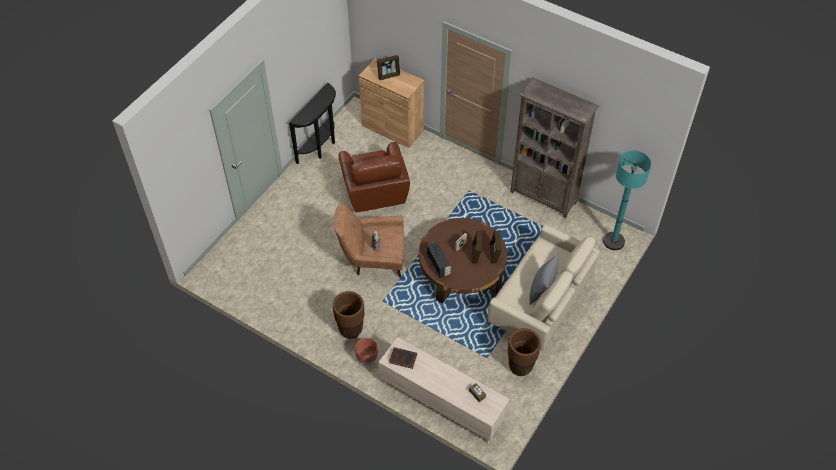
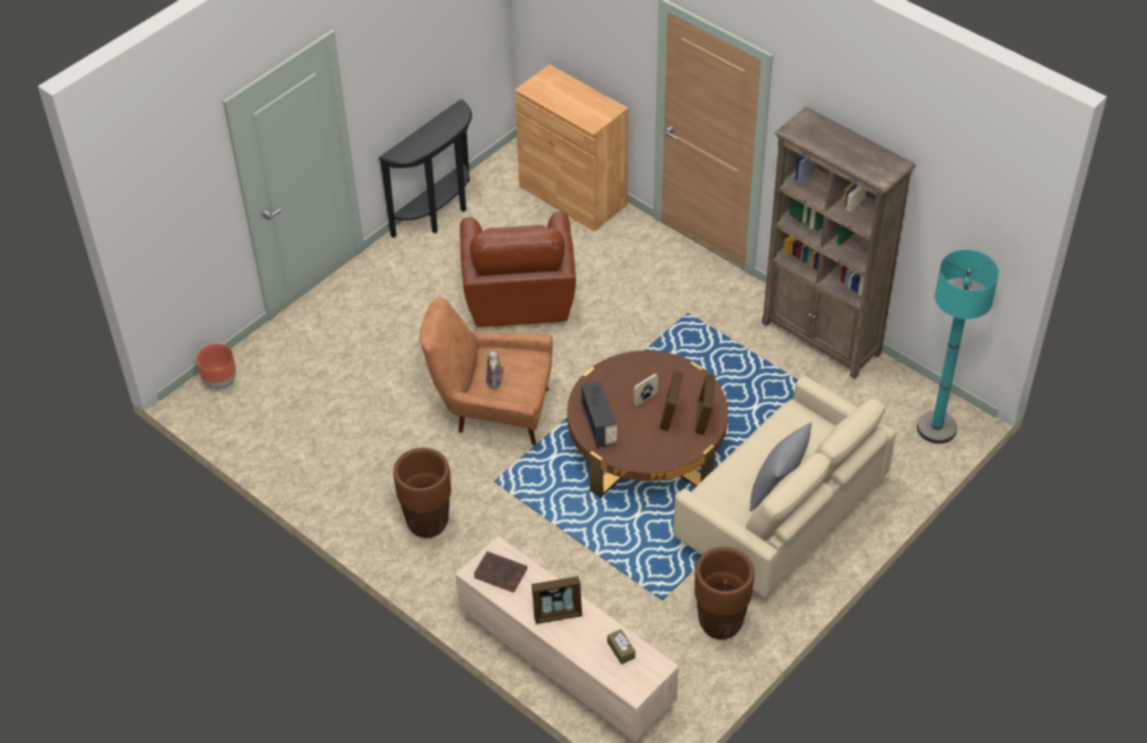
camera: 10 degrees right, 5 degrees down
brown planter [355,338,378,365] -> brown planter moved to [196,344,236,389]
picture frame [377,55,400,80] -> picture frame moved to [532,576,582,624]

